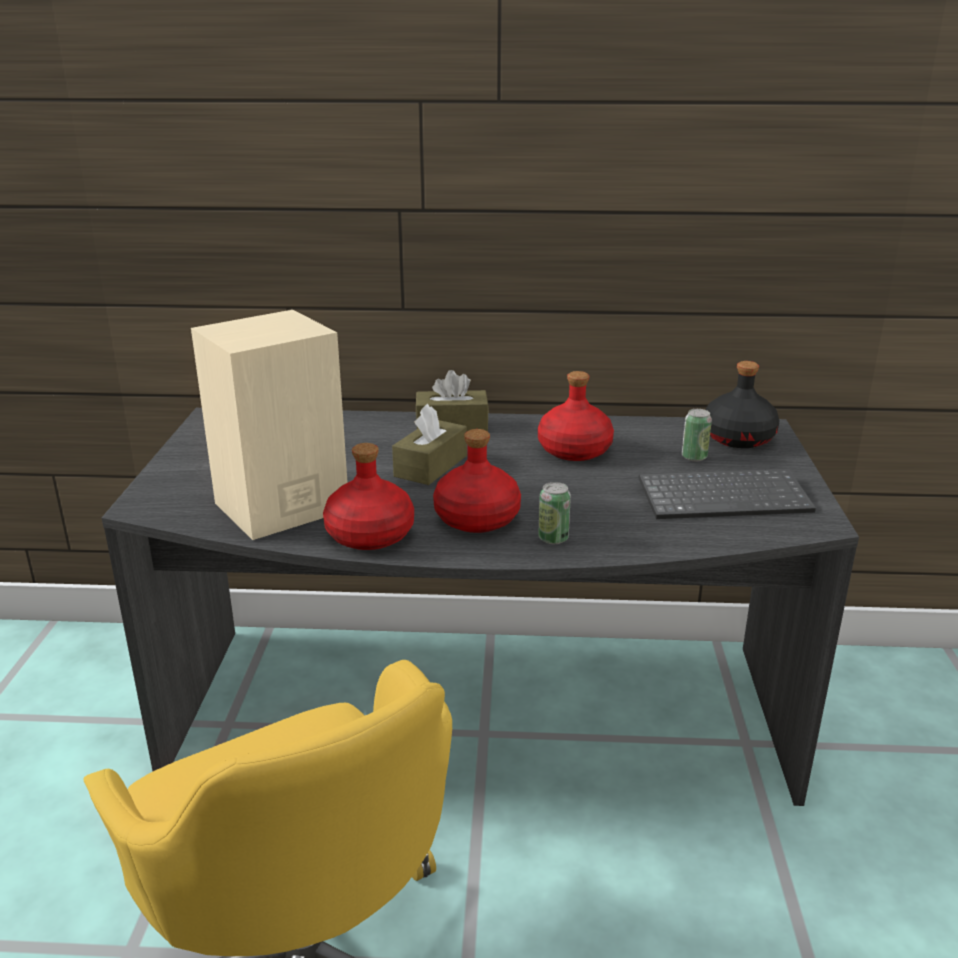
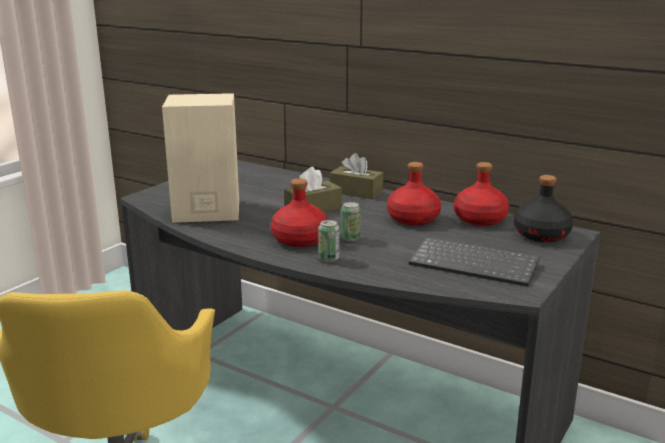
camera: 30 degrees right, 5 degrees down
red bottle [323,443,414,550] -> red bottle moved to [454,162,509,226]
can [682,409,712,461] -> can moved to [341,202,361,242]

